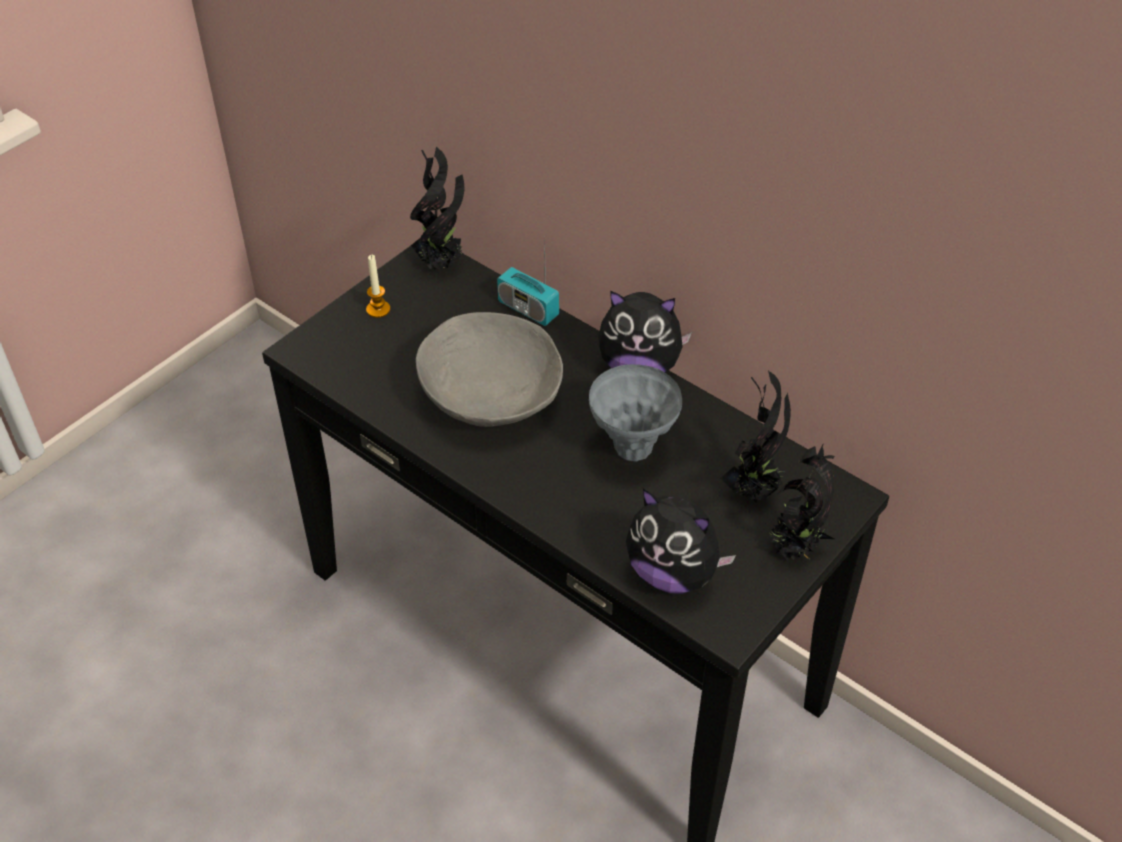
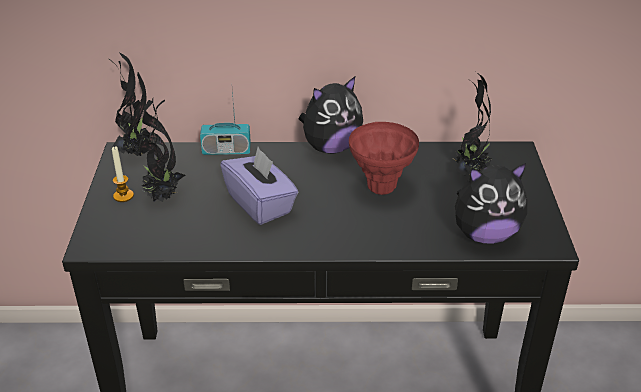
camera: 40 degrees left, 10 degrees down
grey bowl [416,312,563,427] -> purple tissue box [220,147,298,225]
grey vase [589,364,682,462] -> red vase [349,122,419,195]
potted plant [771,444,835,560] -> potted plant moved to [138,99,186,202]

